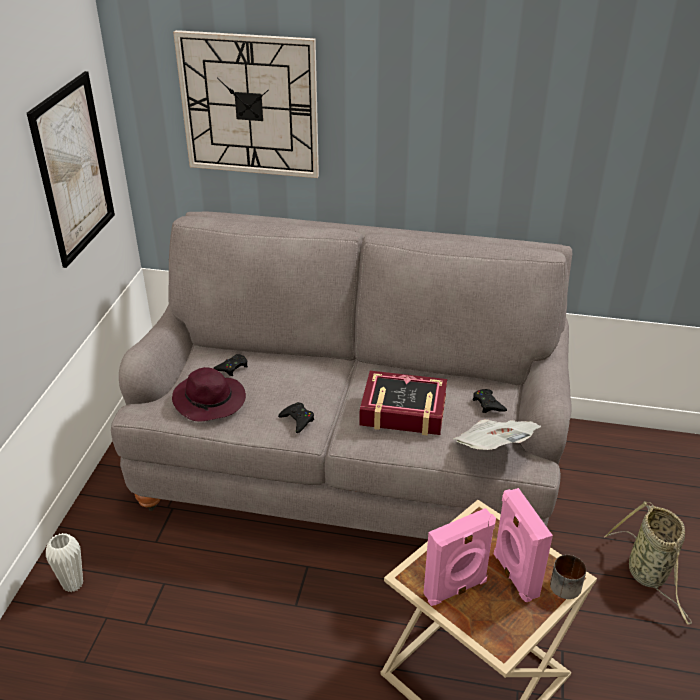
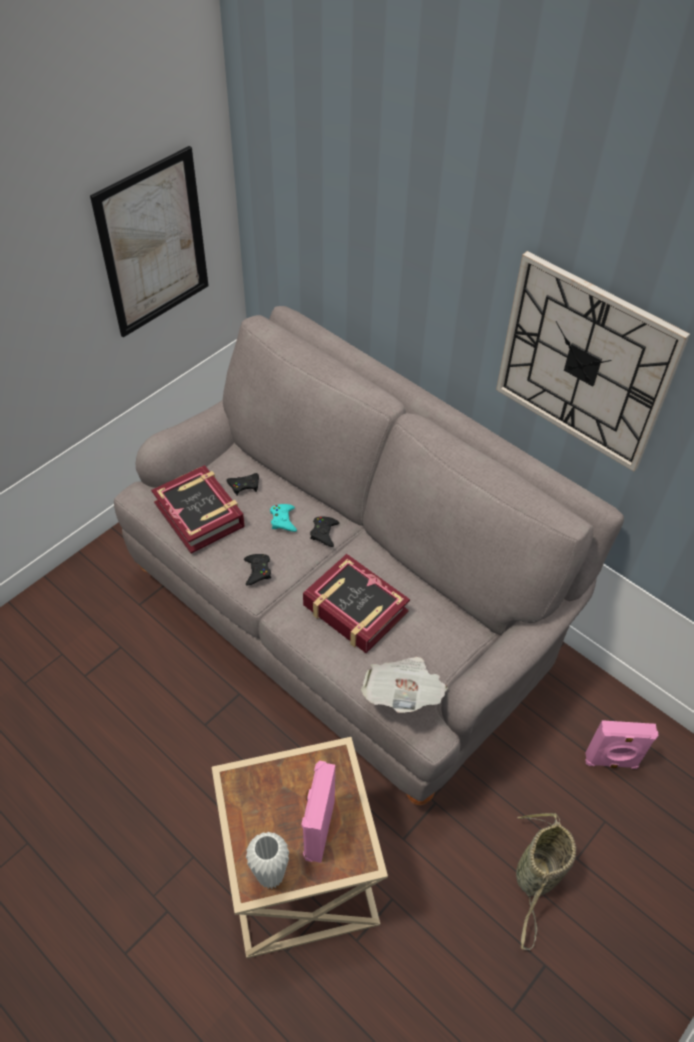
camera: 30 degrees right, 15 degrees up
white vase [46,533,83,592] -> white vase moved to [246,832,289,889]
purple hat [172,367,246,421] -> book [151,465,245,554]
wall clock [173,30,319,178] -> wall clock moved to [496,251,690,471]
pink speaker [423,508,496,606] -> pink speaker moved to [585,720,659,769]
black game controller [473,389,507,413] -> black game controller moved to [310,516,339,547]
mug [550,555,586,599] -> none
none -> turquoise game controller [270,504,297,532]

